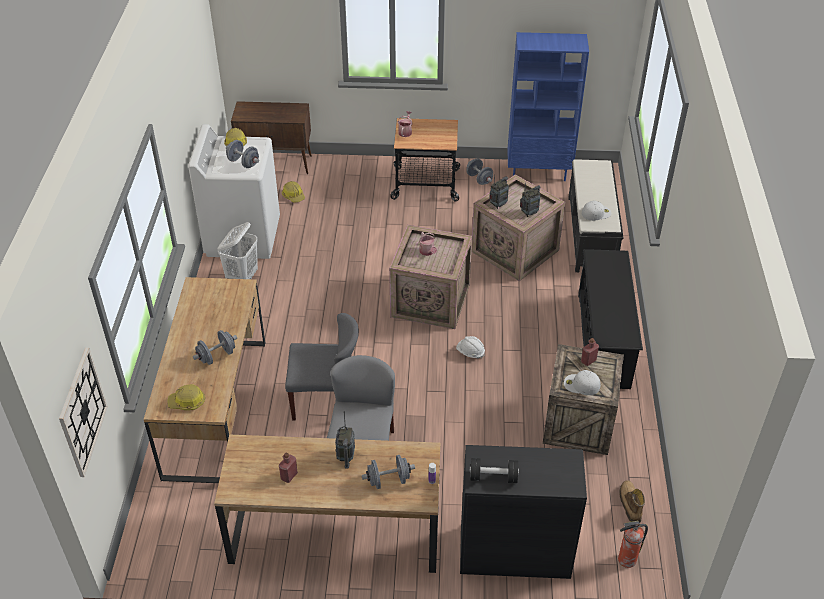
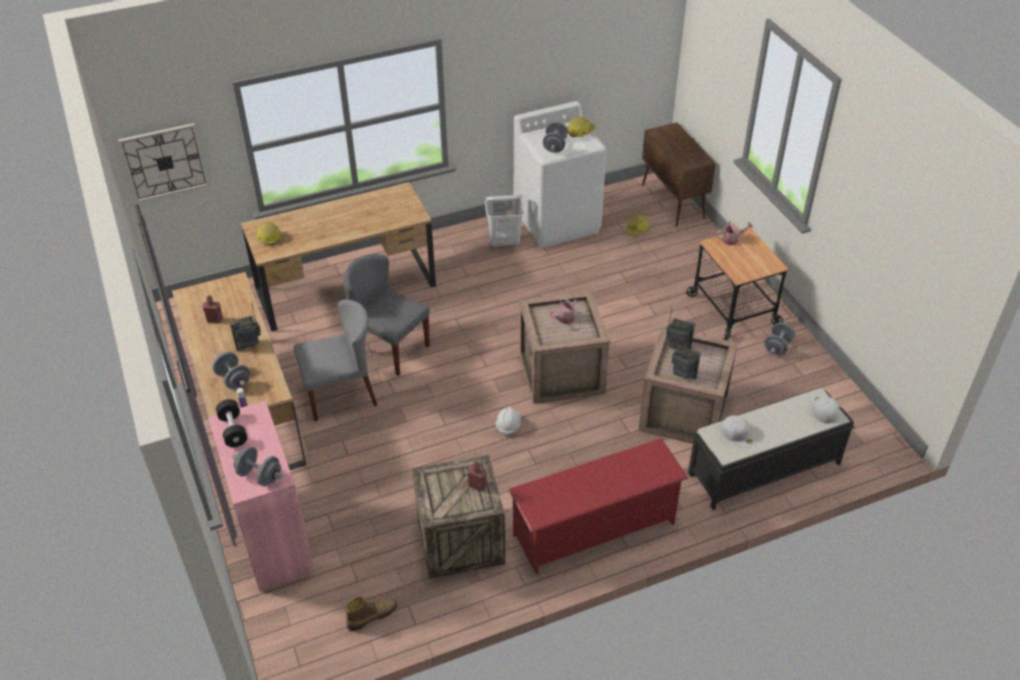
camera: 65 degrees right, 0 degrees up
grey dumbbell [193,330,237,365] -> grey dumbbell moved to [233,446,282,486]
grey chair [285,313,359,421] -> grey chair turned 150 degrees clockwise [344,254,430,376]
black cabinet [460,445,587,579] -> pink cabinet [208,401,315,592]
blue bookcase [507,32,589,181] -> none
white cap [564,370,601,395] -> white cap moved to [808,395,839,424]
black shoe rack [578,249,643,389] -> red shoe rack [508,438,689,574]
fire extinguisher [618,521,648,568] -> none

